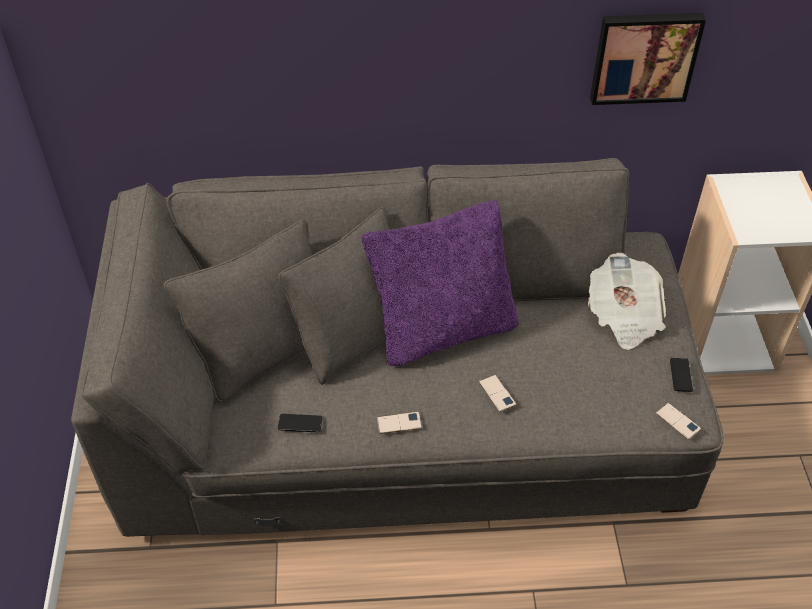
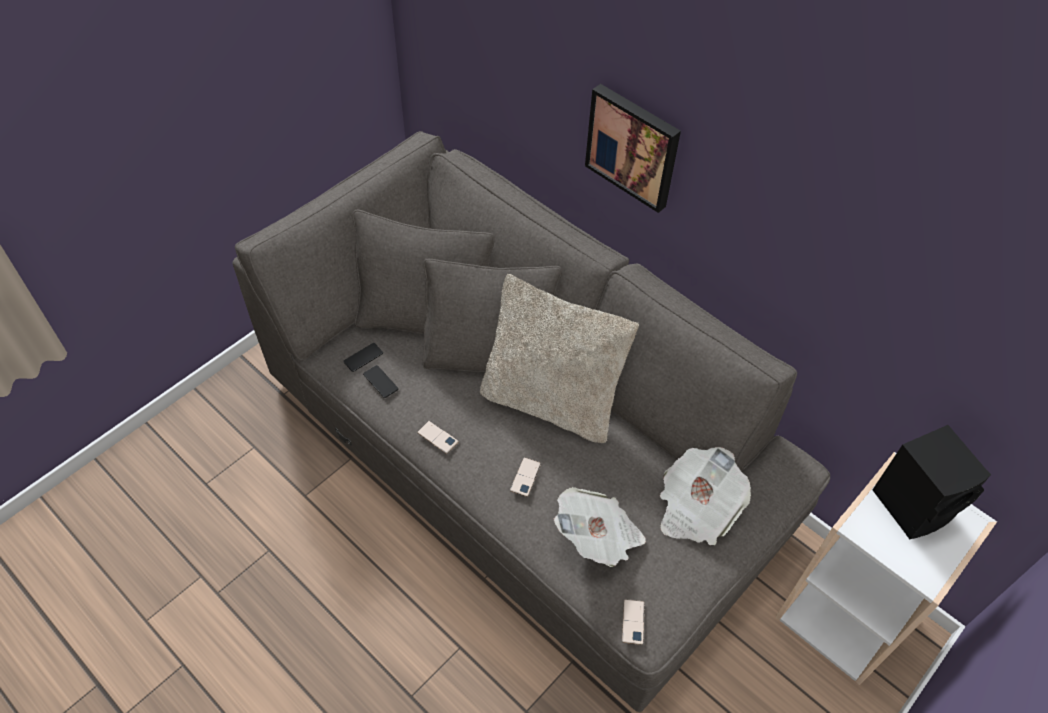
camera: 45 degrees right, 5 degrees up
purple pillow [361,199,519,367] -> beige pillow [480,274,639,443]
picture [590,13,706,105] -> picture moved to [585,84,681,213]
phone [670,358,693,392] -> phone moved to [343,343,383,372]
none -> newspaper [554,487,646,567]
none -> black speaker [872,425,991,539]

